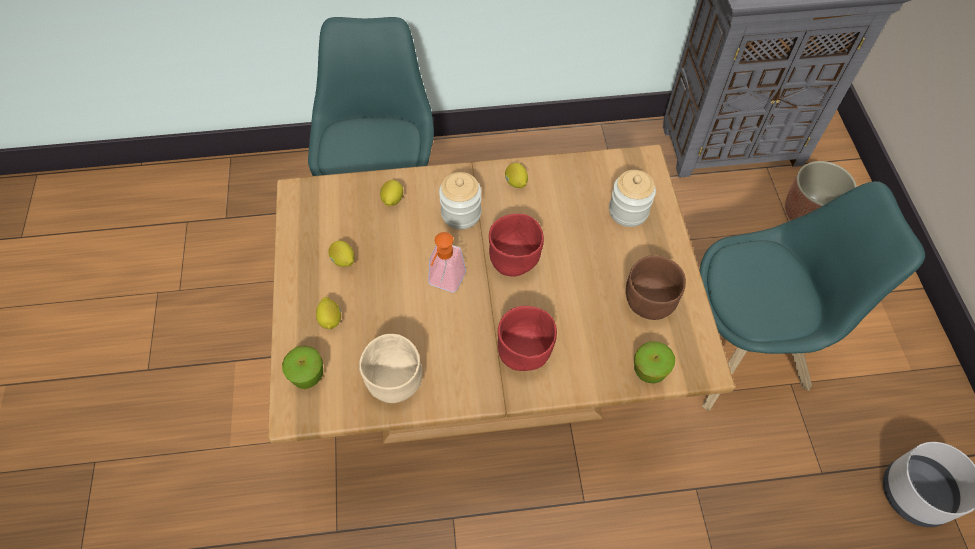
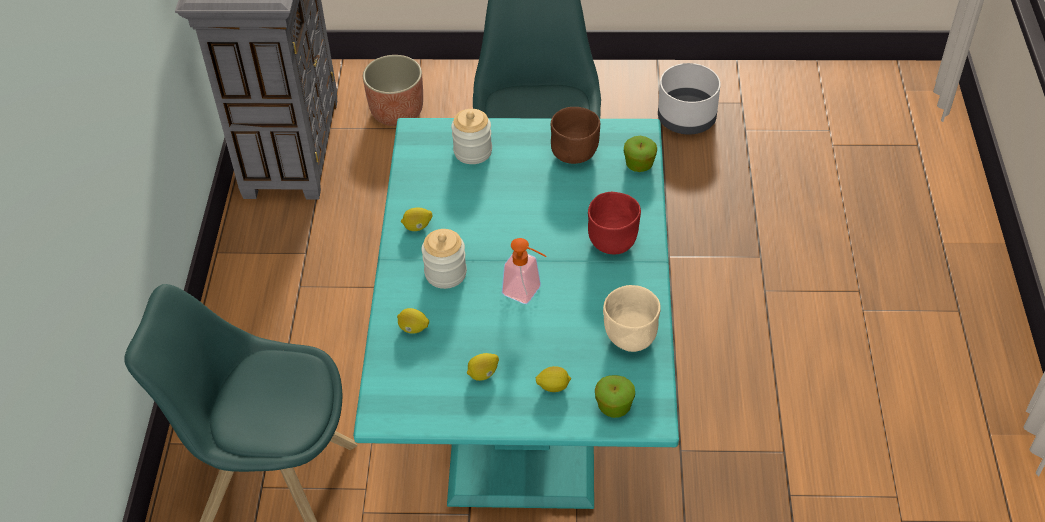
camera: 80 degrees left, 10 degrees down
brown dining table [268,145,735,444] -> turquoise dining table [353,118,679,509]
red bowl [489,214,544,277] -> none

